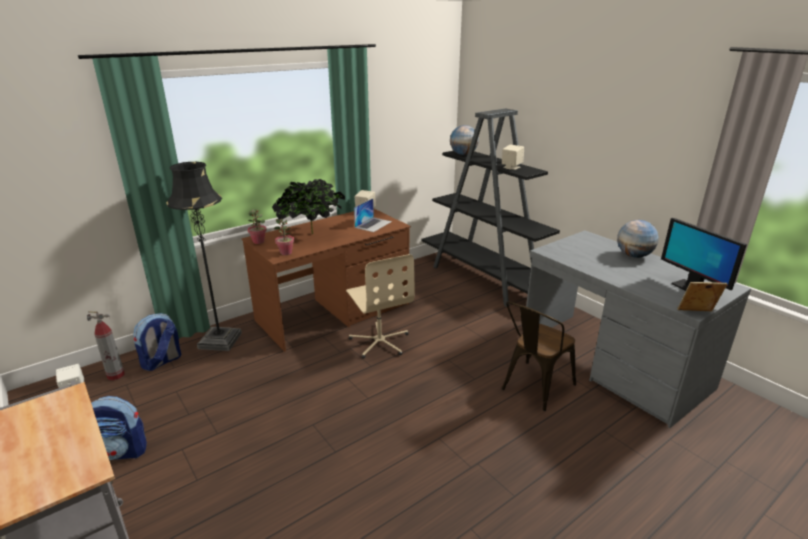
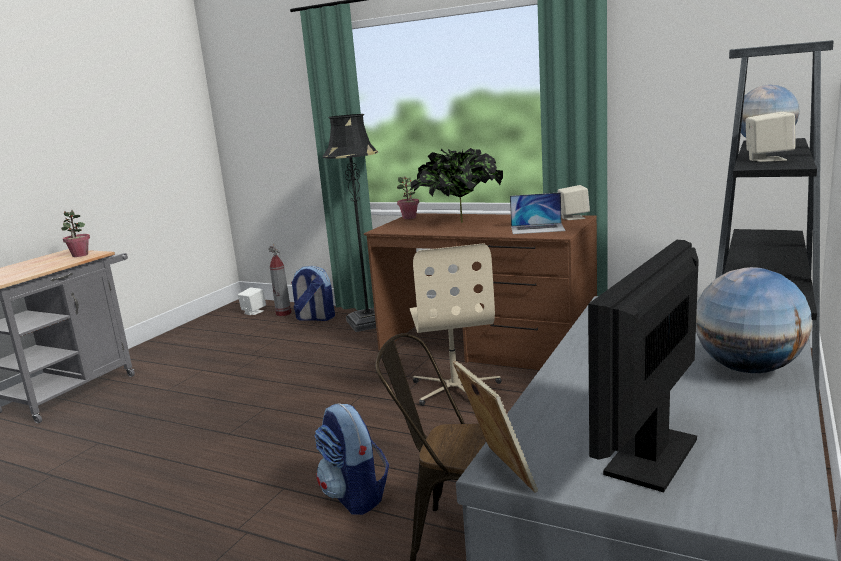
camera: 65 degrees right, 10 degrees down
backpack [91,396,147,460] -> backpack moved to [314,403,389,515]
potted plant [274,219,295,255] -> potted plant moved to [61,210,90,257]
beige office chair [346,254,415,358] -> beige office chair turned 45 degrees counterclockwise [410,243,501,406]

